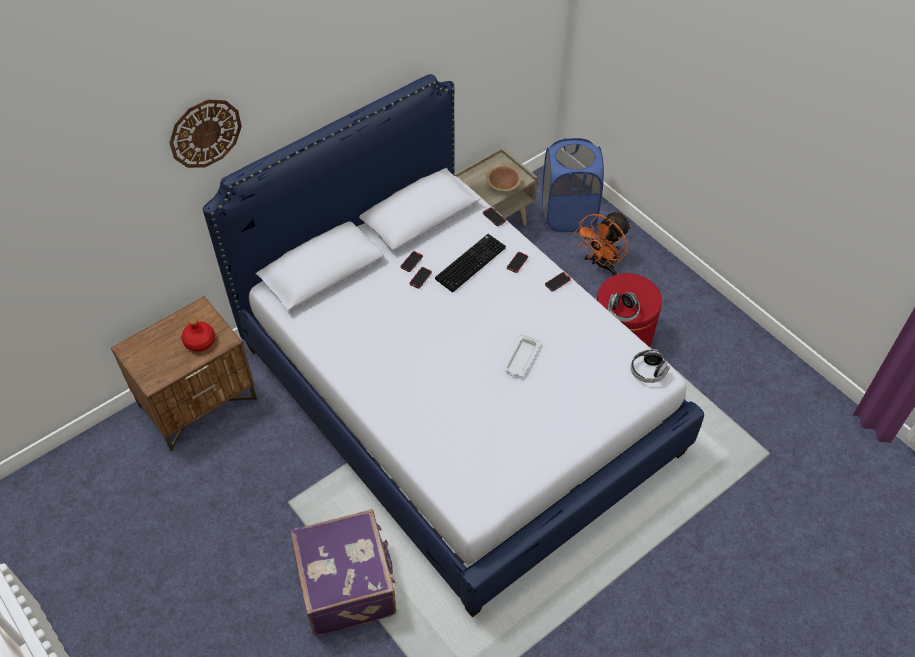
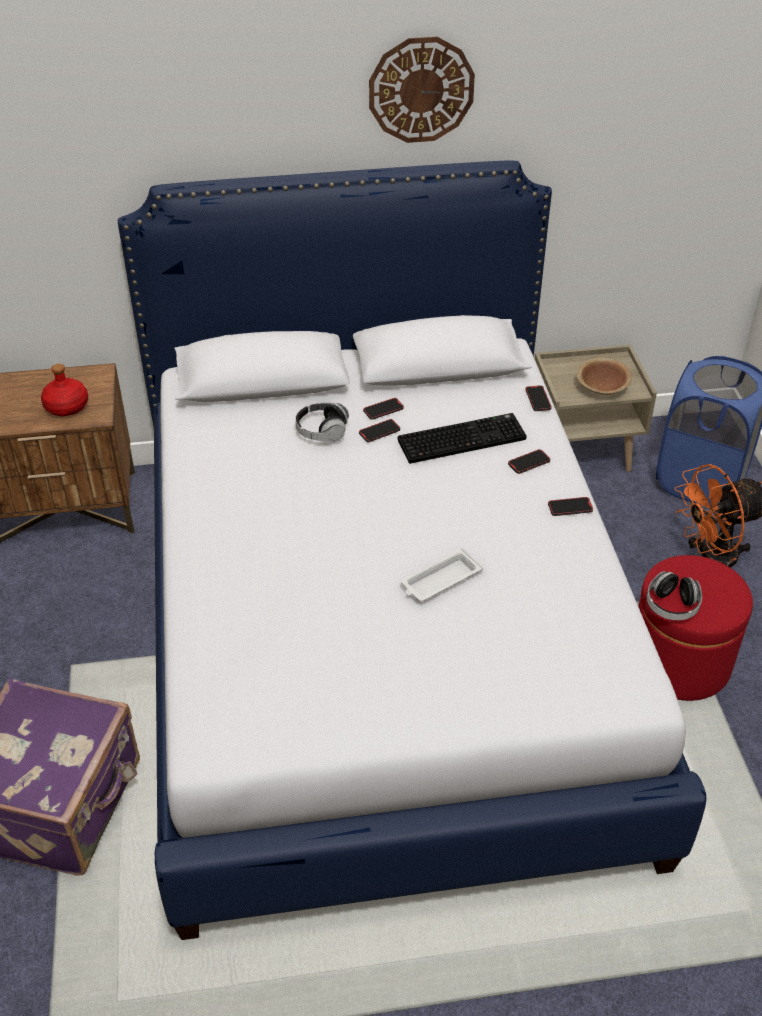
camera: 30 degrees right, 10 degrees down
wall clock [169,100,242,168] -> wall clock moved to [369,37,475,143]
headphones [631,349,670,383] -> headphones moved to [295,403,349,442]

